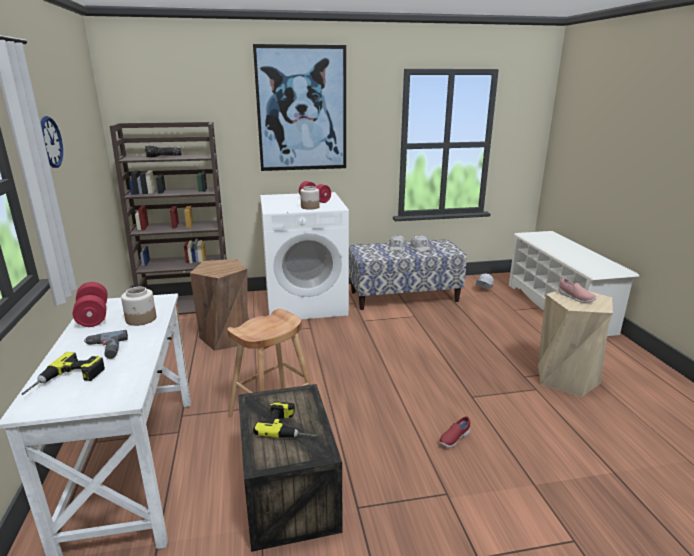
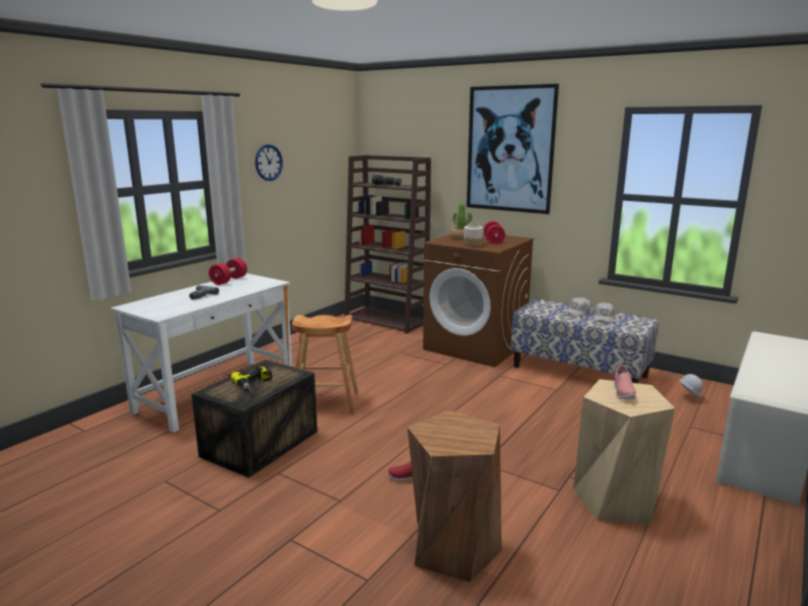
camera: 45 degrees right, 5 degrees down
power drill [22,352,105,395] -> none
jar [121,287,156,326] -> none
brown stool [190,259,249,351] -> brown stool moved to [407,410,502,582]
white washing machine [260,192,349,320] -> brown washing machine [423,233,534,367]
none -> potted plant [450,203,472,240]

